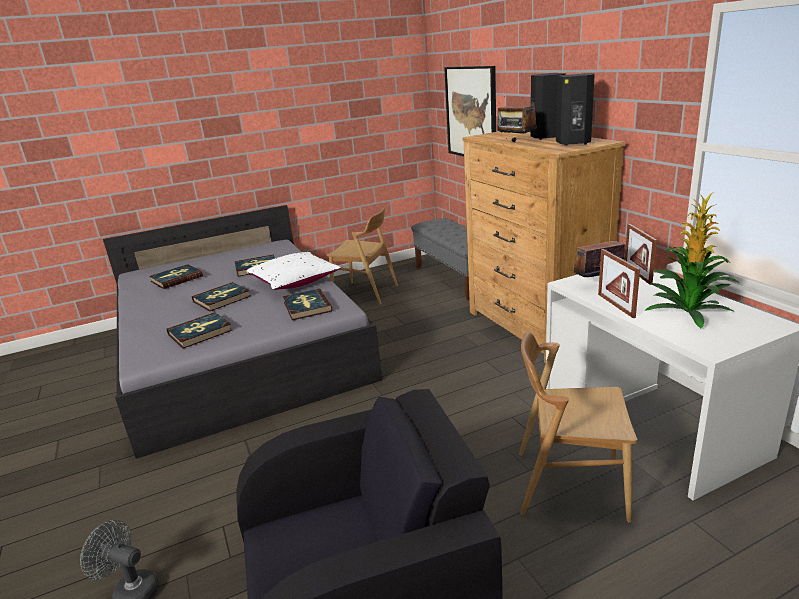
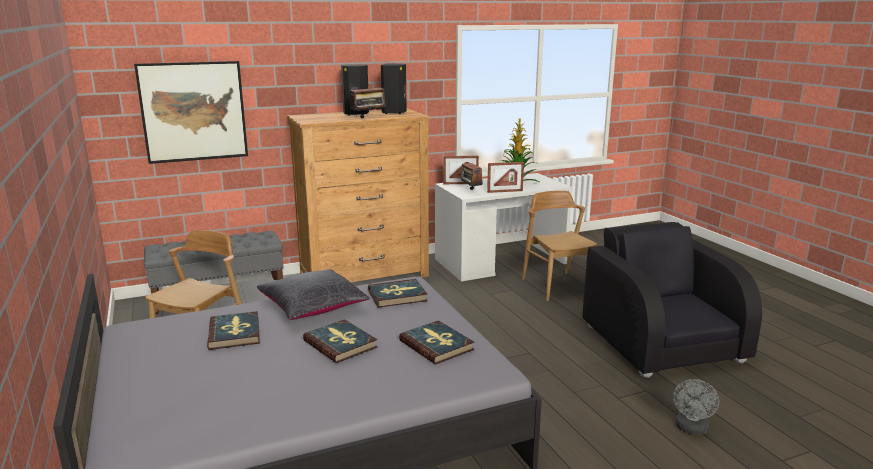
camera: 90 degrees left, 5 degrees down
book [149,264,203,289] -> none
white pillow [246,252,341,290] -> black pillow [257,269,370,320]
brown chair [519,331,638,523] -> brown chair turned 150 degrees clockwise [522,191,597,301]

